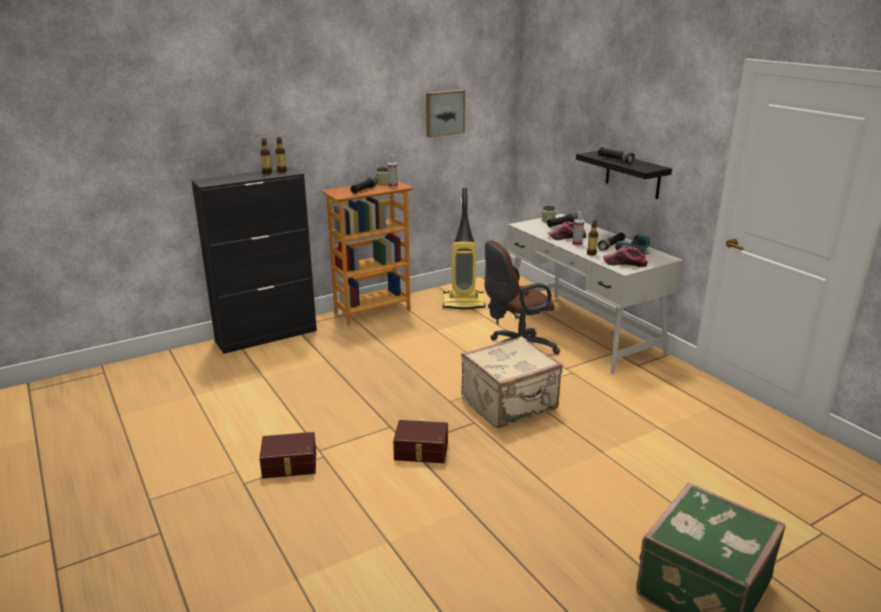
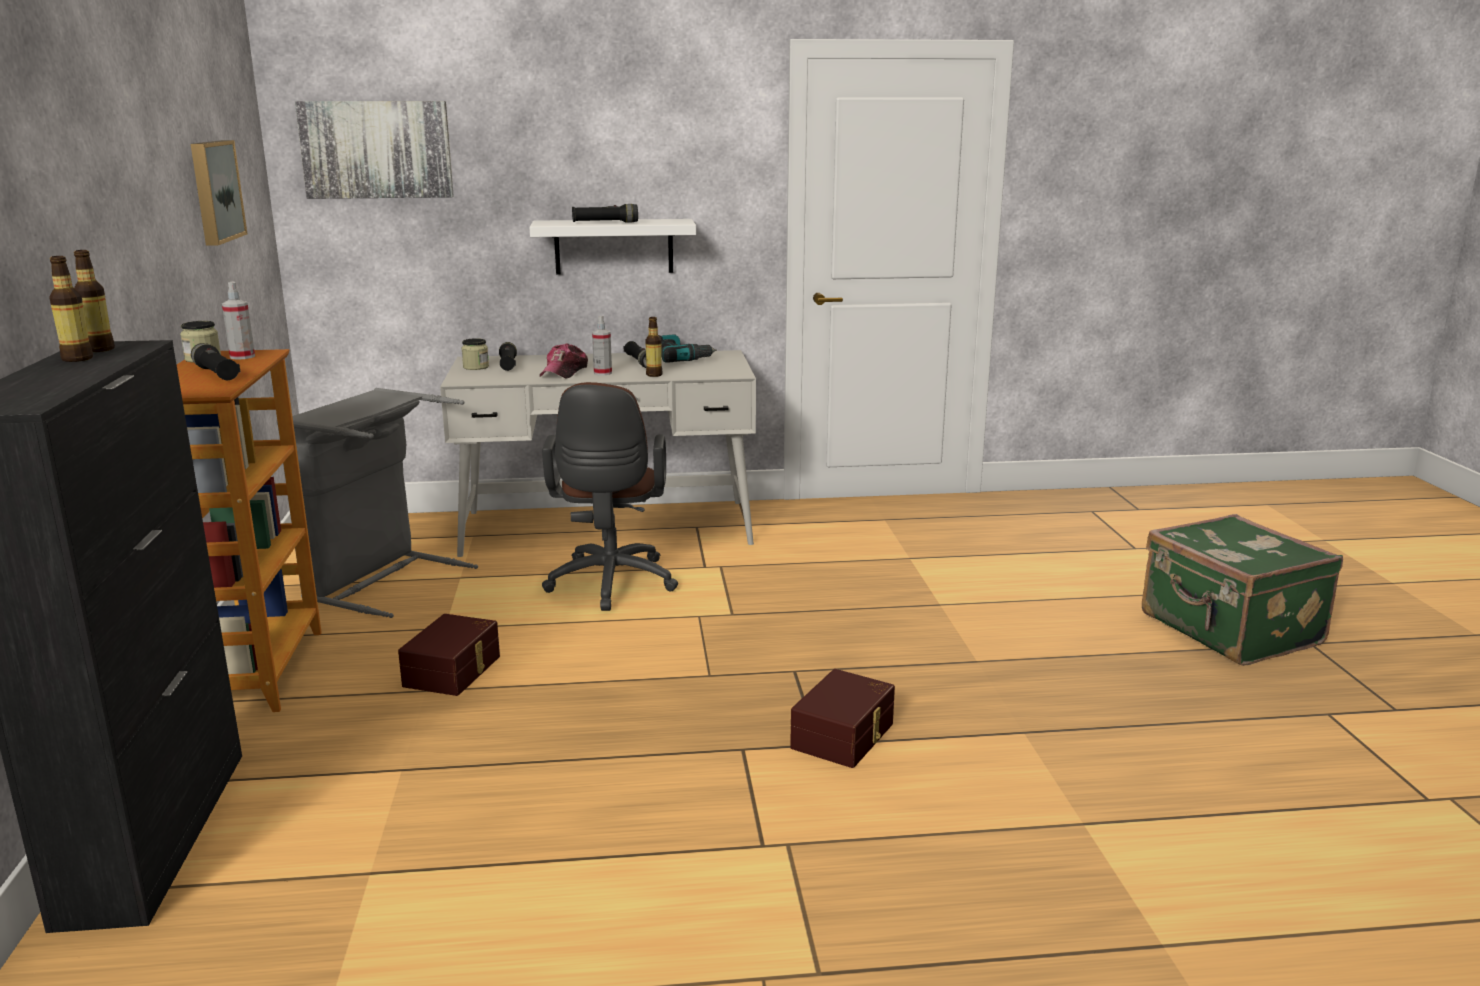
camera: 65 degrees left, 5 degrees down
brown storage box [259,432,316,479] -> brown storage box moved to [398,614,500,696]
vacuum cleaner [443,188,485,310] -> grey laundry basket [277,388,478,618]
beige suitcase [461,336,563,428] -> none
black shelf [576,151,672,199] -> white shelf [529,219,696,275]
cap [603,246,648,267] -> none
none -> picture [295,101,454,199]

